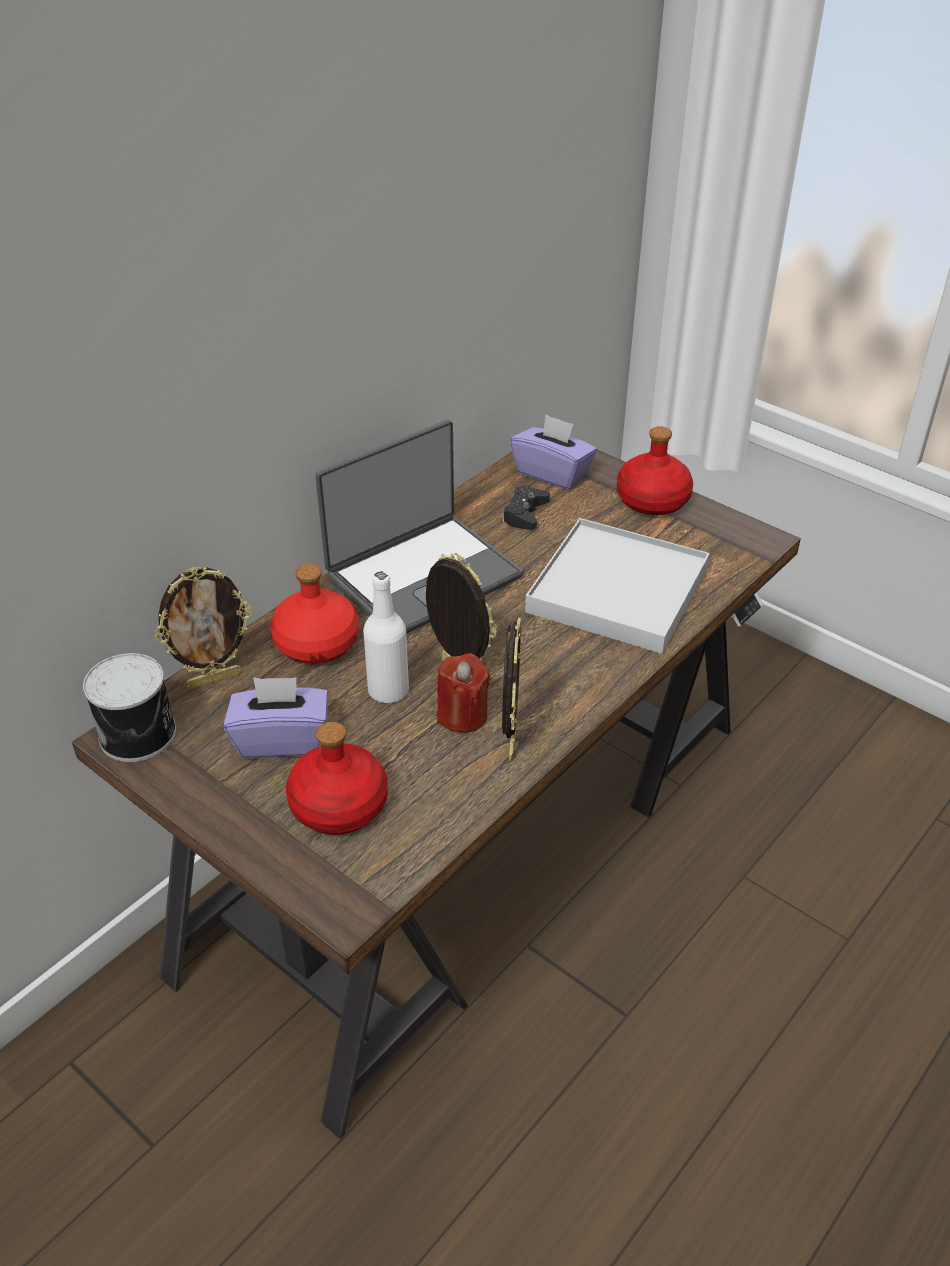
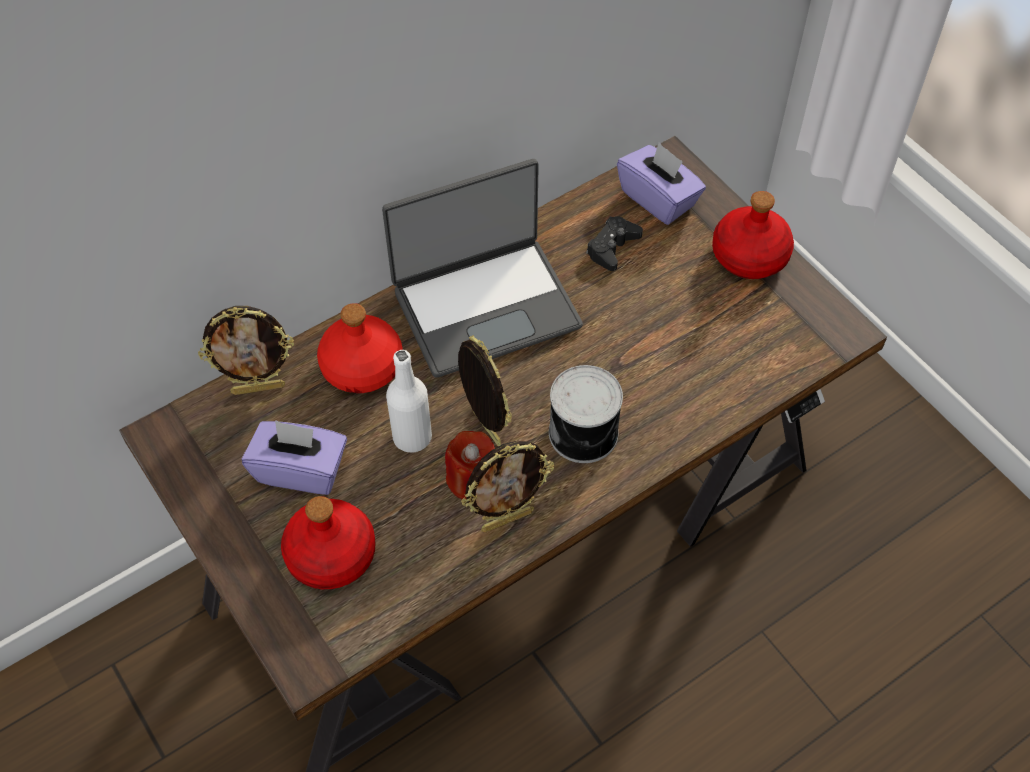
camera: 15 degrees right, 15 degrees up
can [83,653,176,762] -> can moved to [549,365,623,463]
picture frame [502,618,521,761] -> picture frame turned 45 degrees clockwise [461,441,554,533]
white tray [525,518,710,654] -> none

